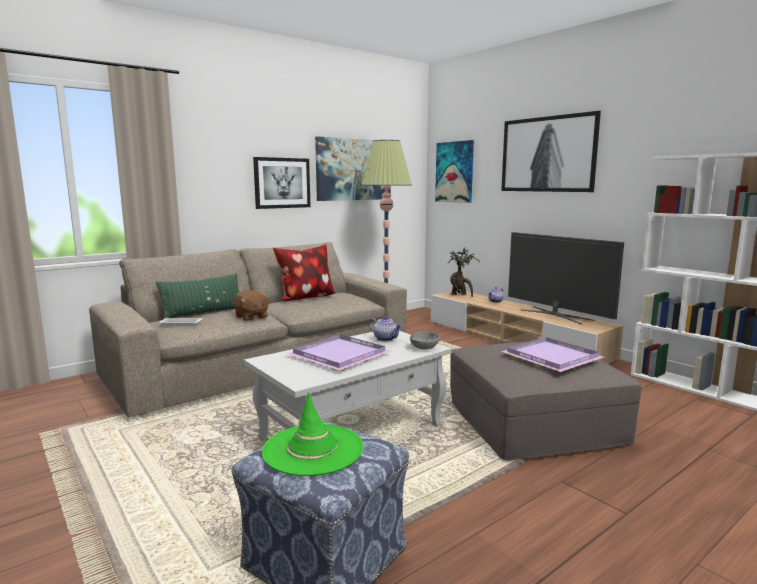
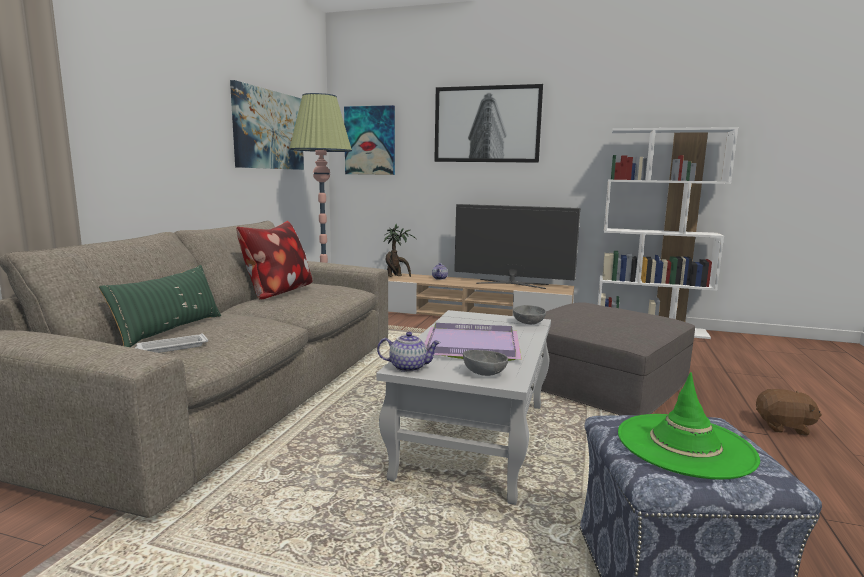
camera: 35 degrees left, 0 degrees up
brown plush toy [233,290,270,321] -> brown plush toy moved to [756,389,822,435]
picture [253,157,311,209] -> none
teapot [369,316,402,341] -> teapot moved to [377,332,441,372]
purple tray [501,337,604,372] -> none
none -> grey bowl [463,350,508,376]

